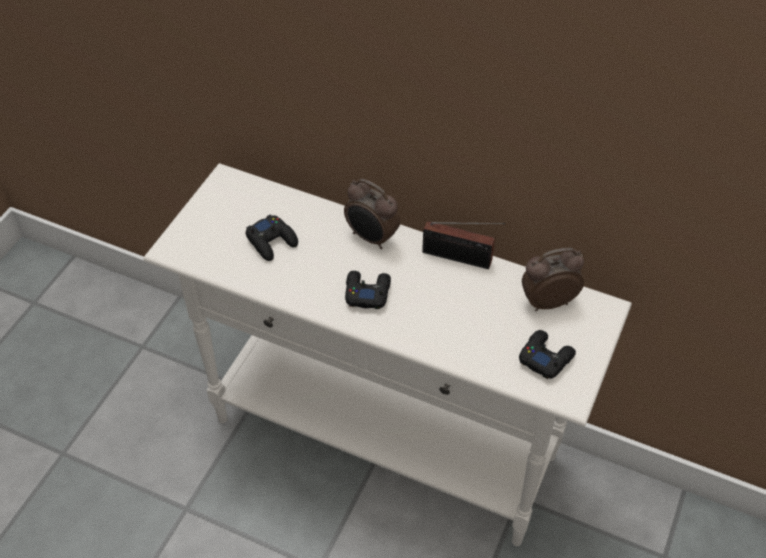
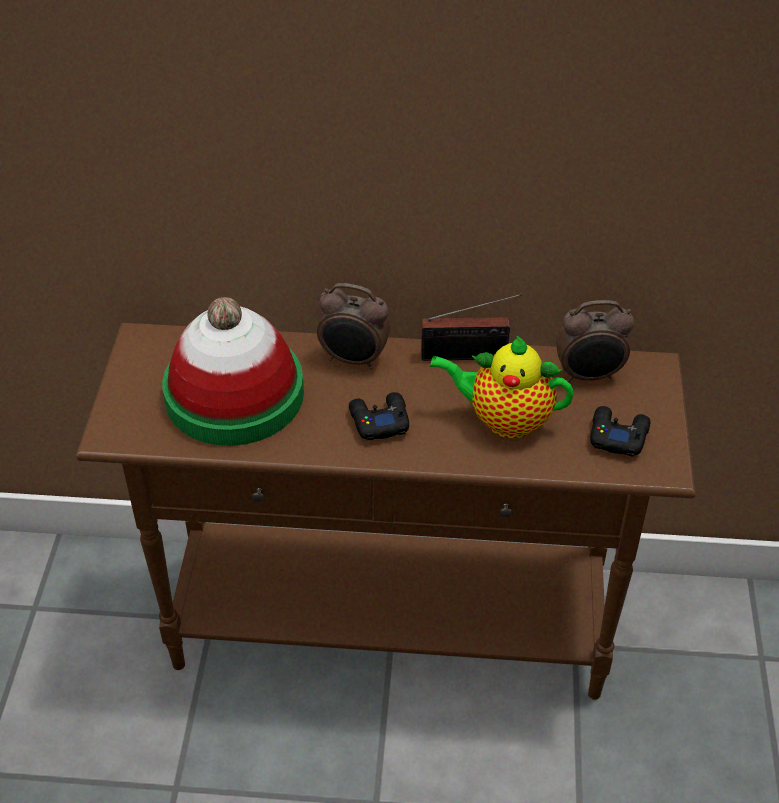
camera: 20 degrees left, 5 degrees down
white console table [143,163,632,546] -> brown console table [76,323,696,700]
black game controller [246,214,298,261] -> hat [162,297,304,446]
alarm clock [522,248,584,311] -> alarm clock turned 150 degrees counterclockwise [556,300,634,382]
none -> teapot [430,335,574,438]

